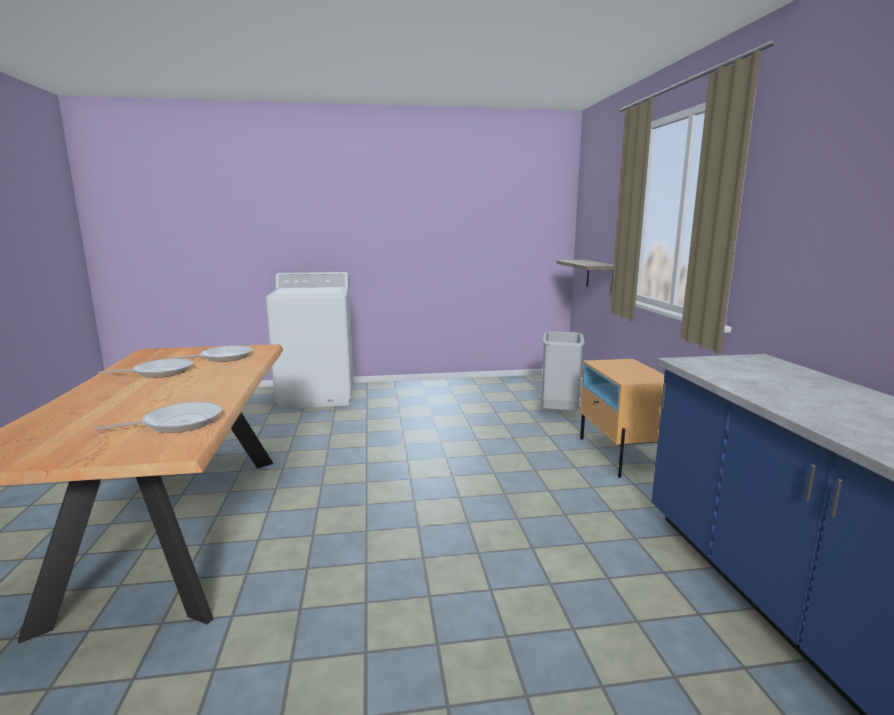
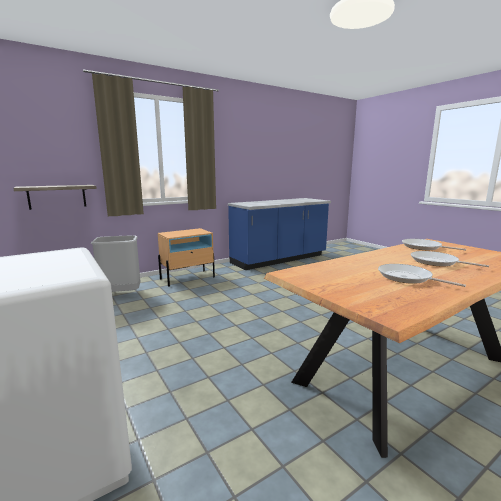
camera: 115 degrees left, 0 degrees up
frying pan [171,345,253,362] -> frying pan moved to [411,251,489,267]

